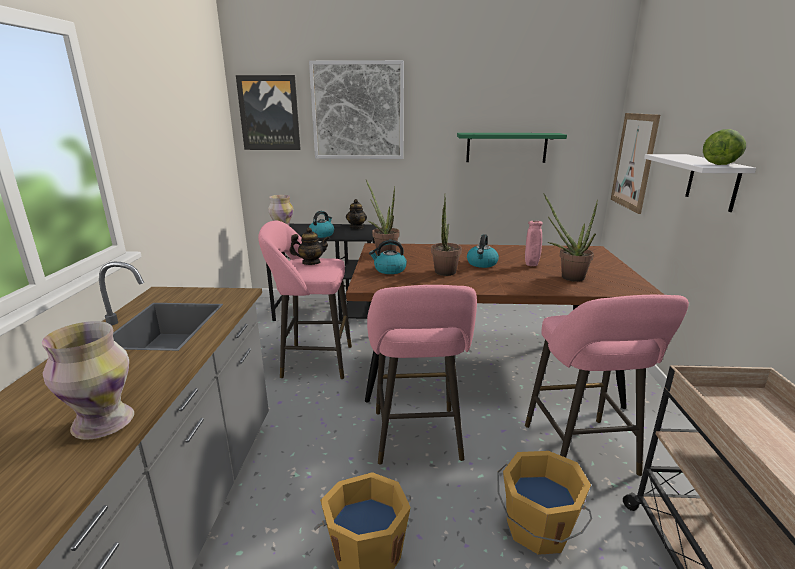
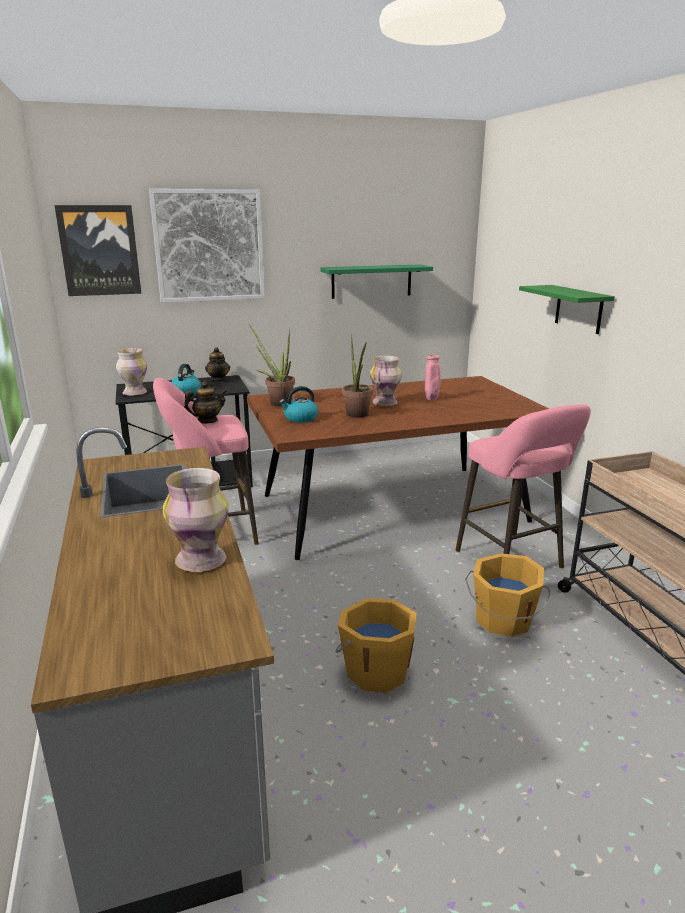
camera: 20 degrees left, 0 degrees up
pink stool [367,285,477,465] -> none
kettle [467,234,499,268] -> vase [370,356,402,406]
potted plant [544,194,598,282] -> none
picture [611,113,660,214] -> none
white shelf [644,154,756,212] -> green shelf [519,285,615,334]
lettuce [703,129,746,165] -> none

